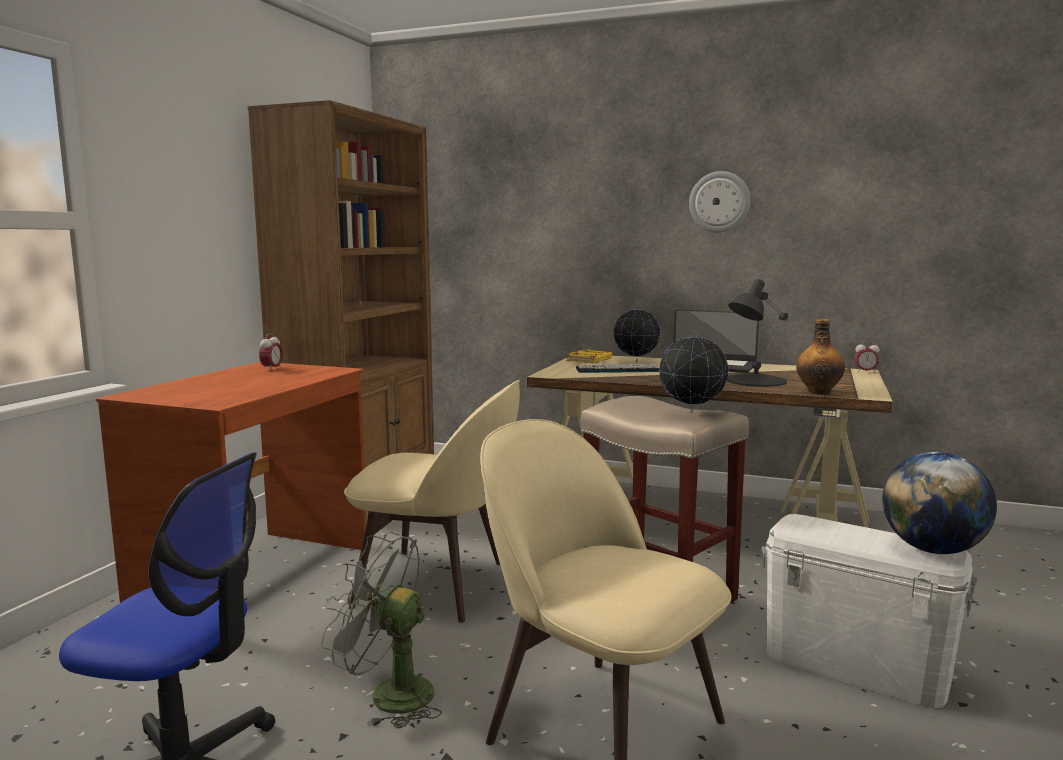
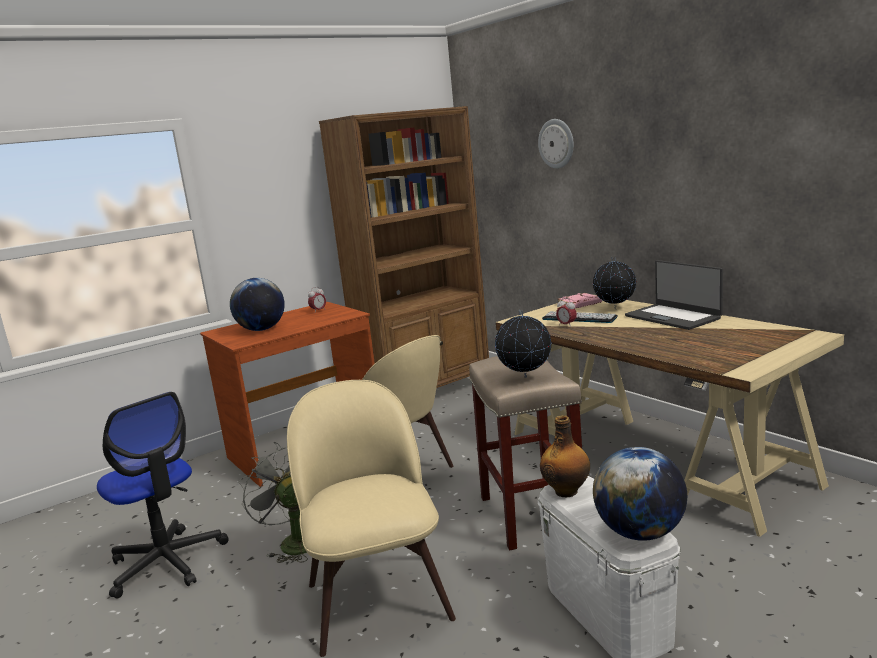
camera: 35 degrees right, 5 degrees up
yellow book [566,349,612,364] -> pink book [558,293,602,308]
wall clock [689,171,750,232] -> wall clock moved to [538,119,574,169]
black table lamp [727,279,788,387] -> none
bottle [796,319,845,395] -> bottle moved to [540,415,590,497]
alarm clock [854,341,879,373] -> alarm clock moved to [556,298,577,327]
none -> globe [230,278,285,331]

